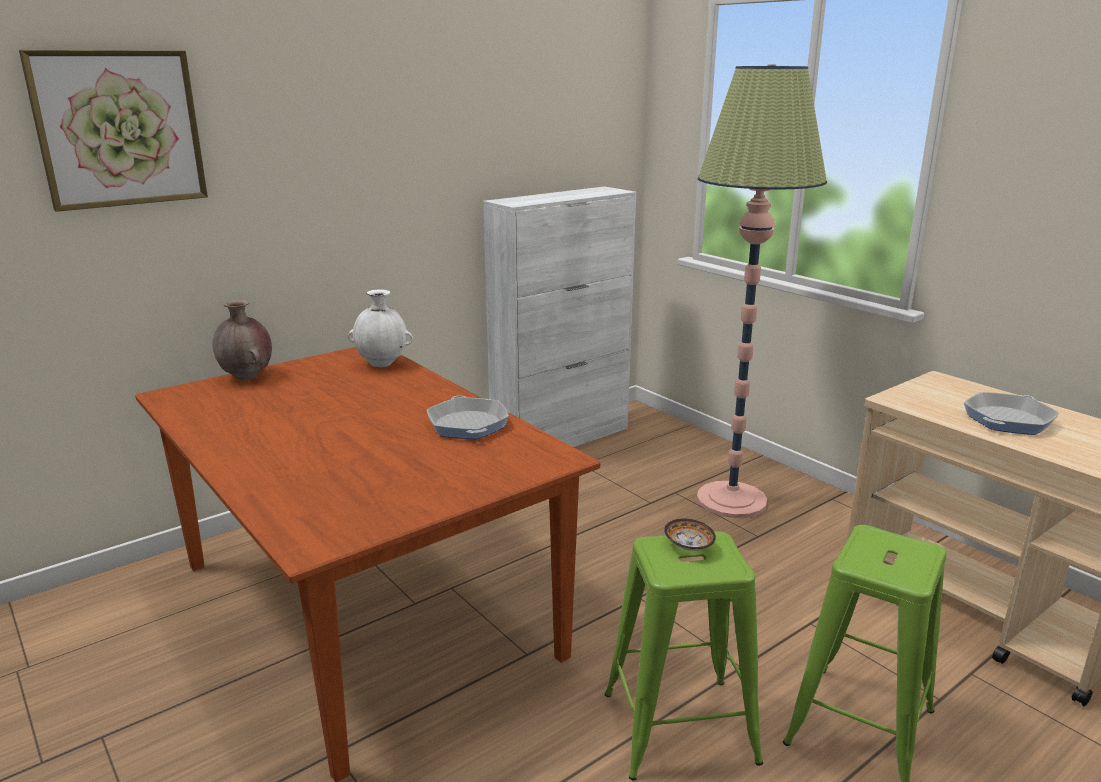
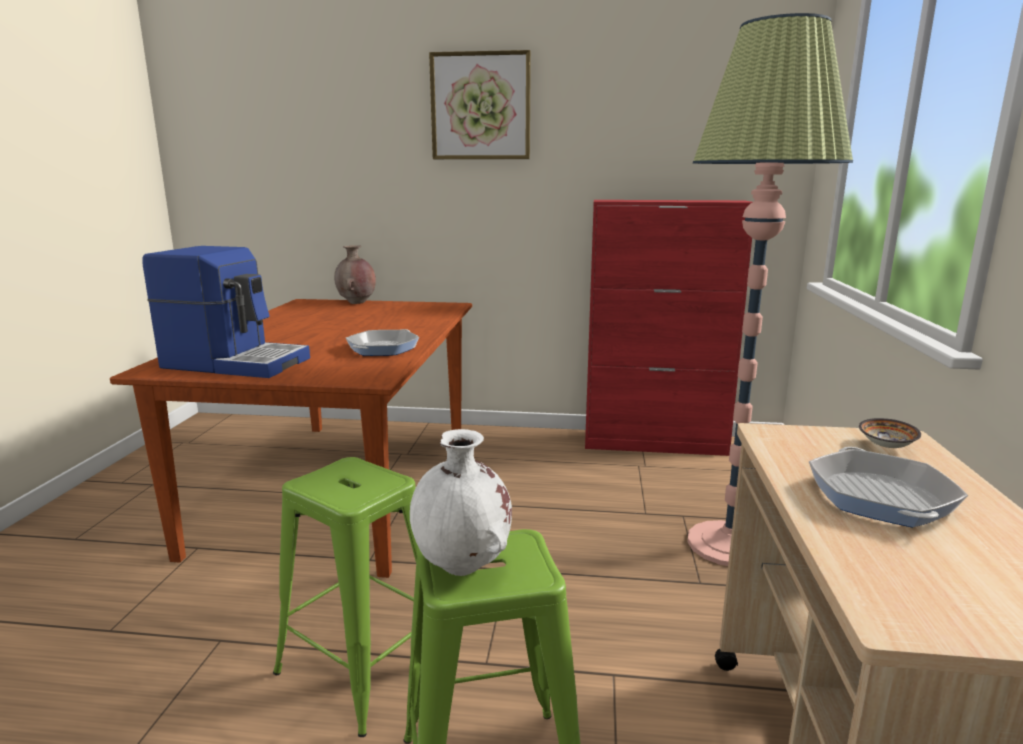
camera: 45 degrees right, 5 degrees down
picture [19,50,208,212] -> picture moved to [429,50,531,159]
white vase [348,289,413,367] -> white vase moved to [410,429,512,576]
white cabinet [483,187,637,447] -> red cabinet [585,200,752,456]
bowl [664,519,716,551] -> bowl moved to [859,418,921,448]
frying pan [964,392,1059,435] -> frying pan turned 90 degrees clockwise [809,447,968,528]
none -> coffee machine [142,246,310,378]

